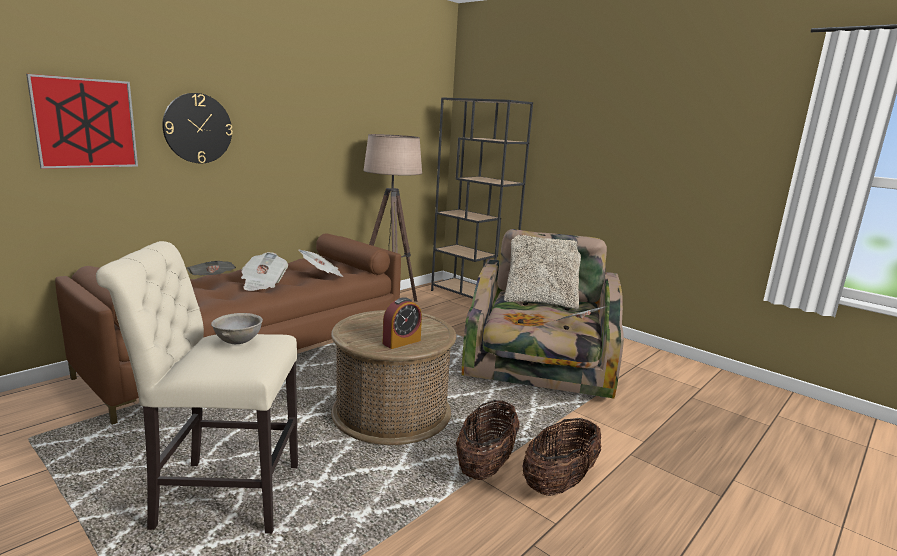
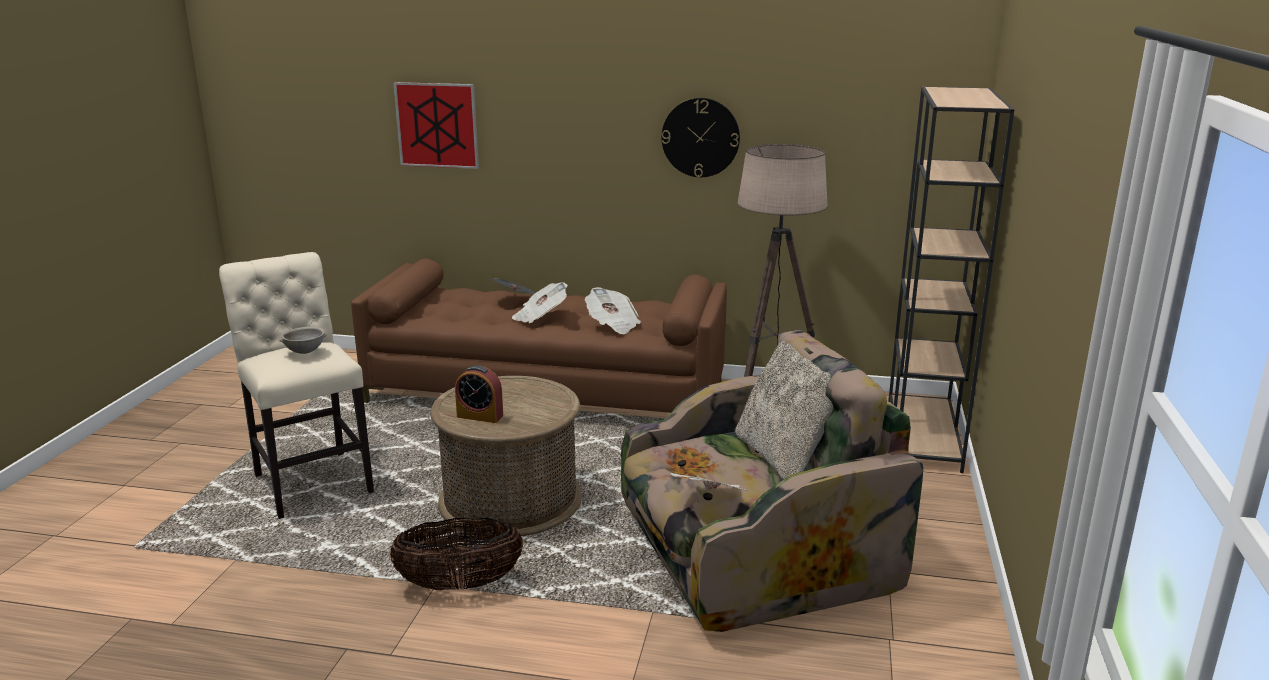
camera: 60 degrees right, 5 degrees up
wall clock [162,93,233,163] -> wall clock moved to [661,98,740,177]
basket [522,418,602,496] -> none

